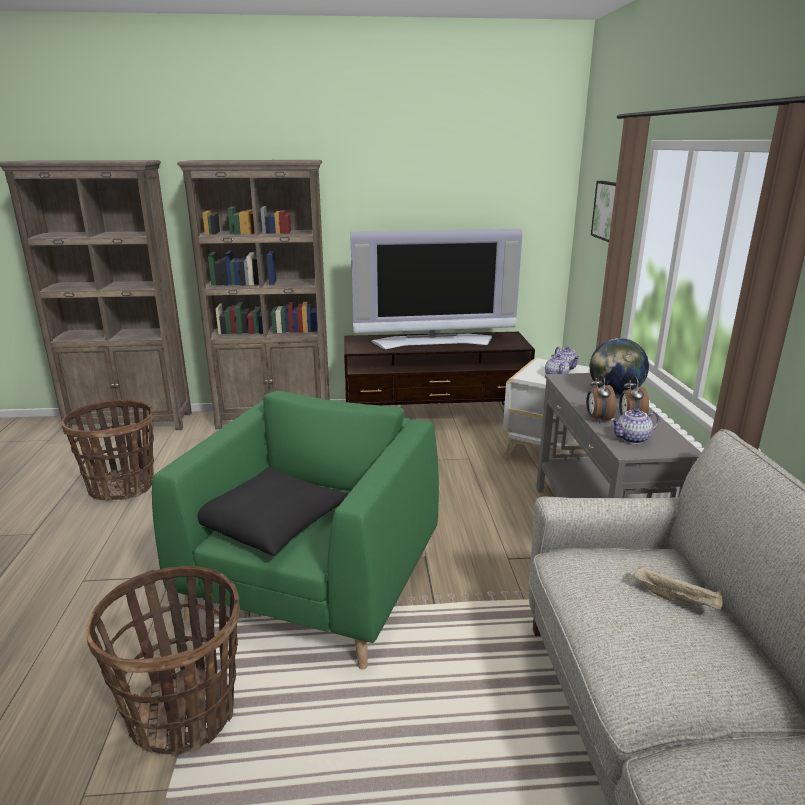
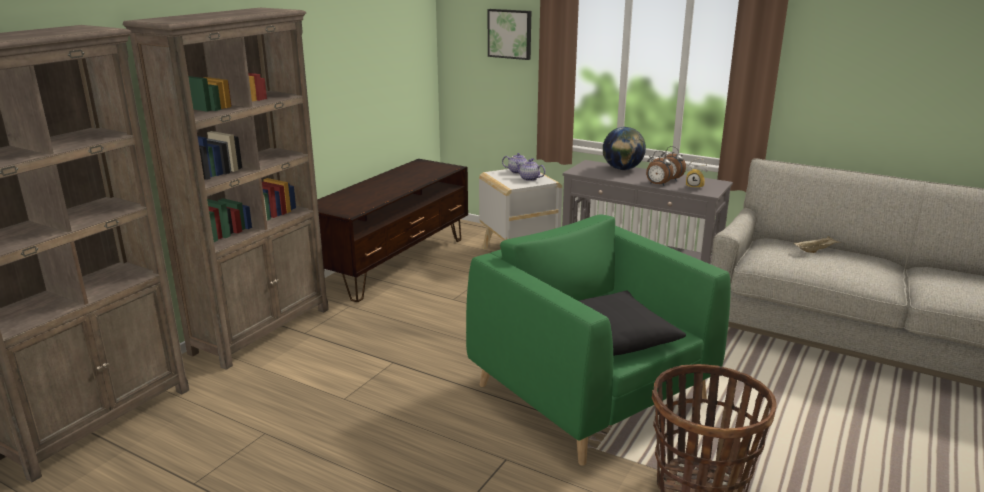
camera: 55 degrees left, 0 degrees up
basket [62,400,154,501] -> none
television [350,229,522,349] -> none
teapot [611,408,660,444] -> alarm clock [686,158,708,190]

